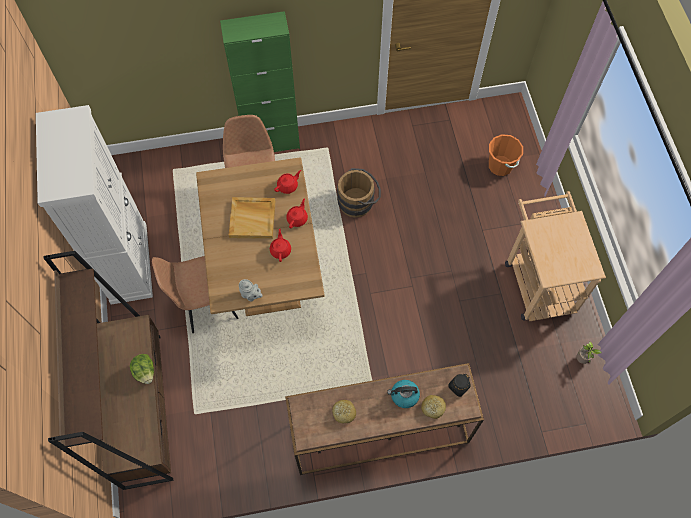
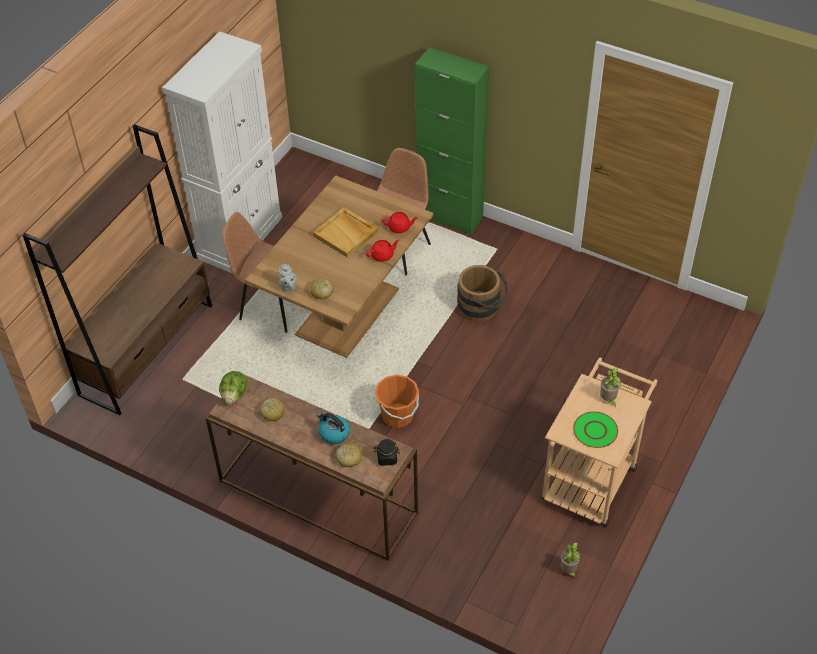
camera: 40 degrees right, 15 degrees down
lettuce [130,354,154,384] -> lettuce moved to [219,371,248,404]
red teapot [270,228,291,262] -> none
orange bucket [489,134,523,176] -> orange bucket moved to [375,375,419,428]
none -> bread [310,278,334,299]
none -> green plate [573,411,618,448]
none -> potted plant [600,368,621,405]

